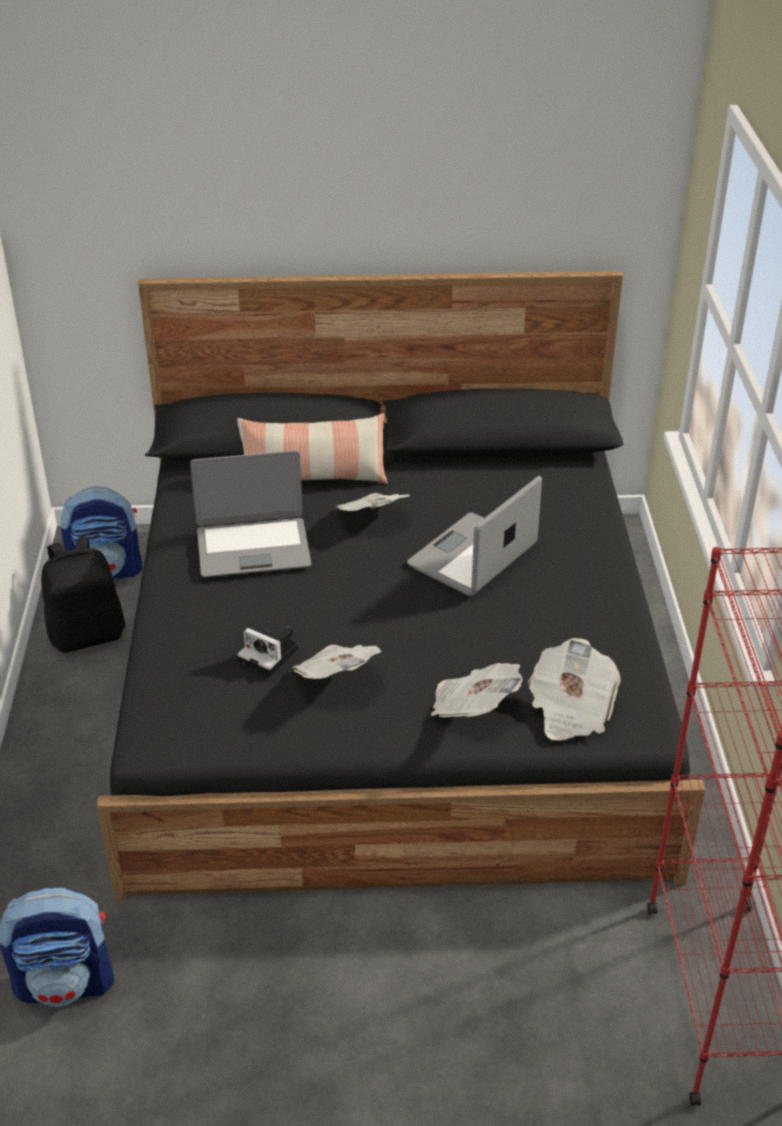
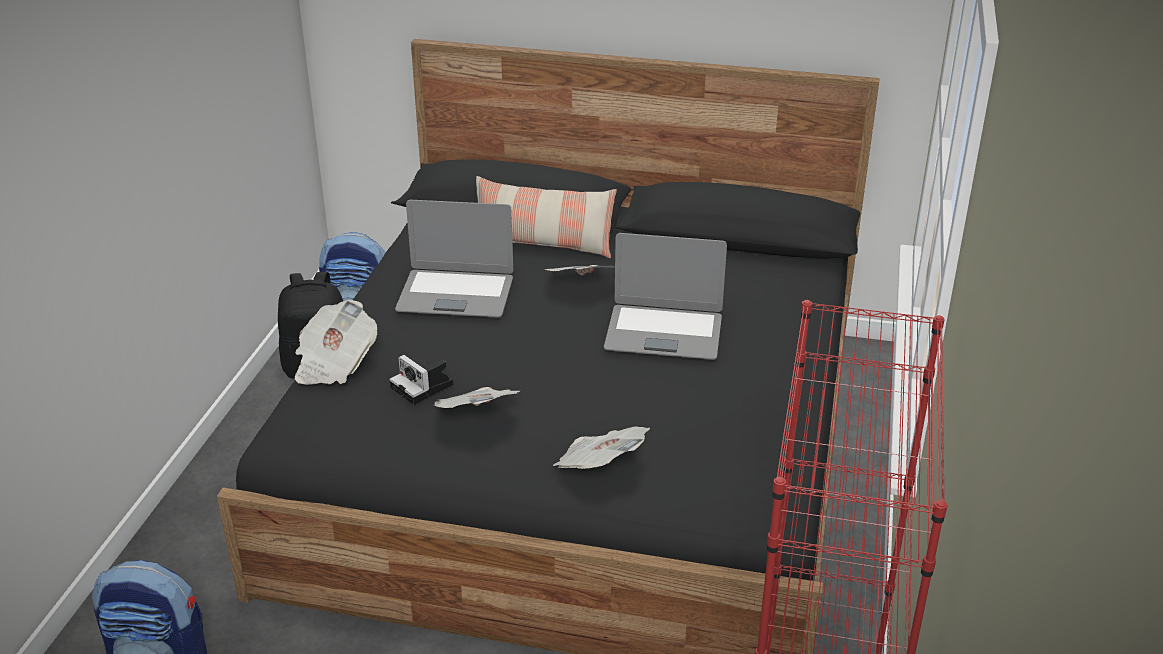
camera: 15 degrees right, 5 degrees down
laptop [407,476,542,596] -> laptop turned 135 degrees counterclockwise [604,233,727,360]
newspaper [528,638,621,740] -> newspaper moved to [295,300,377,385]

